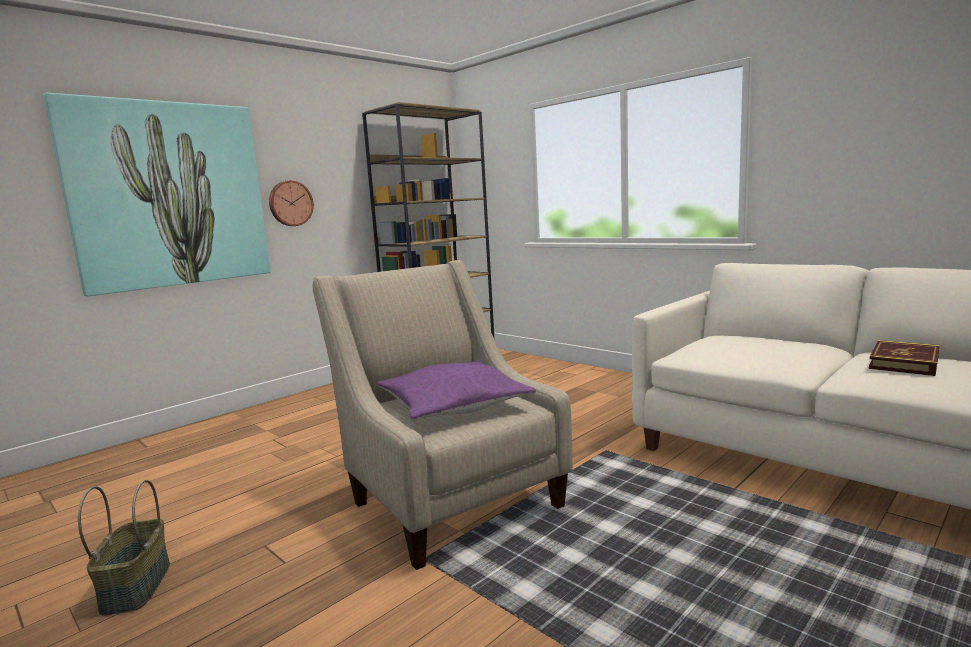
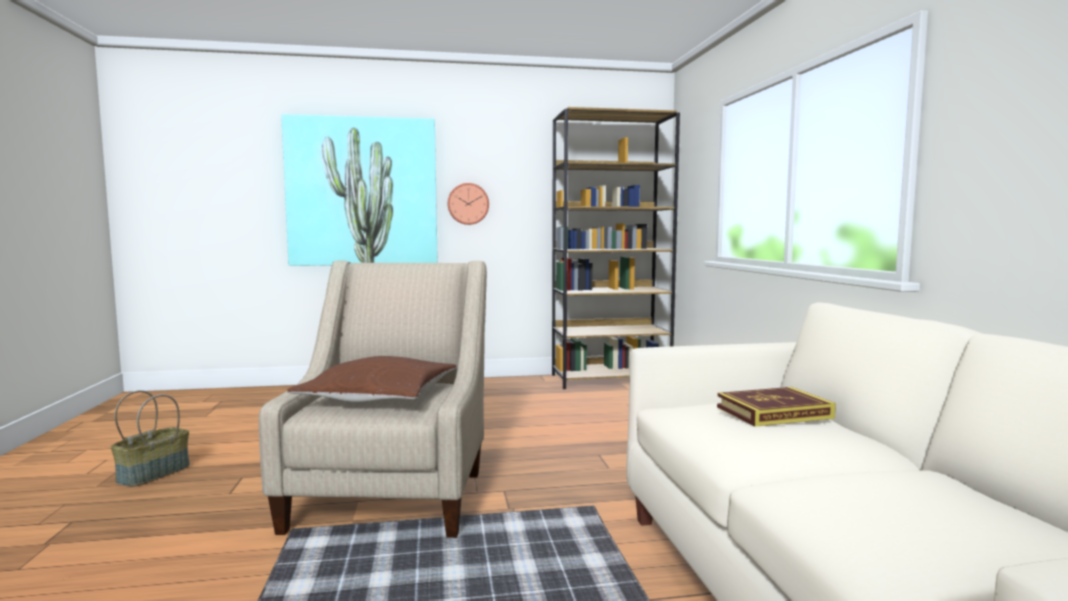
camera: 35 degrees right, 5 degrees down
purple pillow [376,361,536,420] -> brown pillow [287,356,456,403]
book [869,340,940,376] -> book moved to [717,387,836,427]

